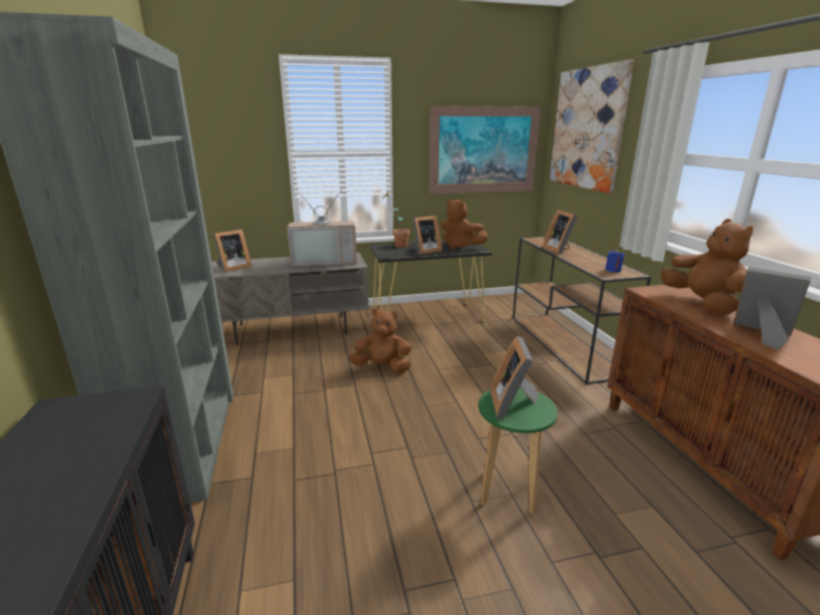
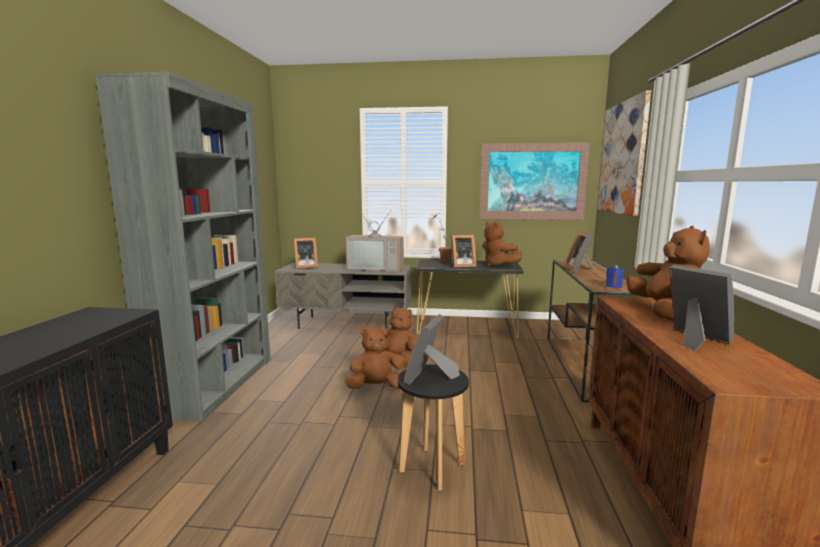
camera: 20 degrees right, 10 degrees down
green stool [478,388,557,515] -> black stool [398,364,469,491]
none -> brown plush toy [345,326,405,389]

